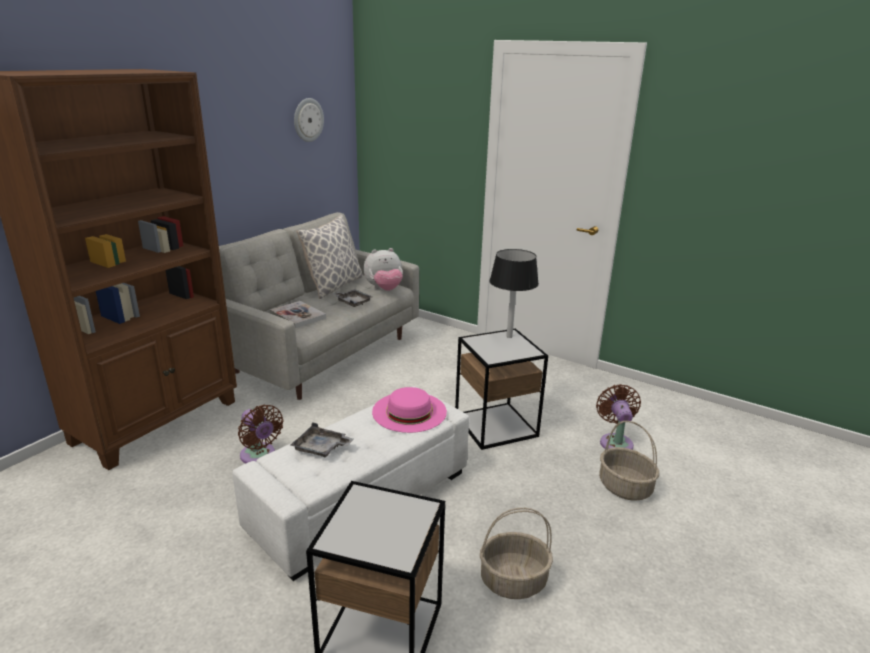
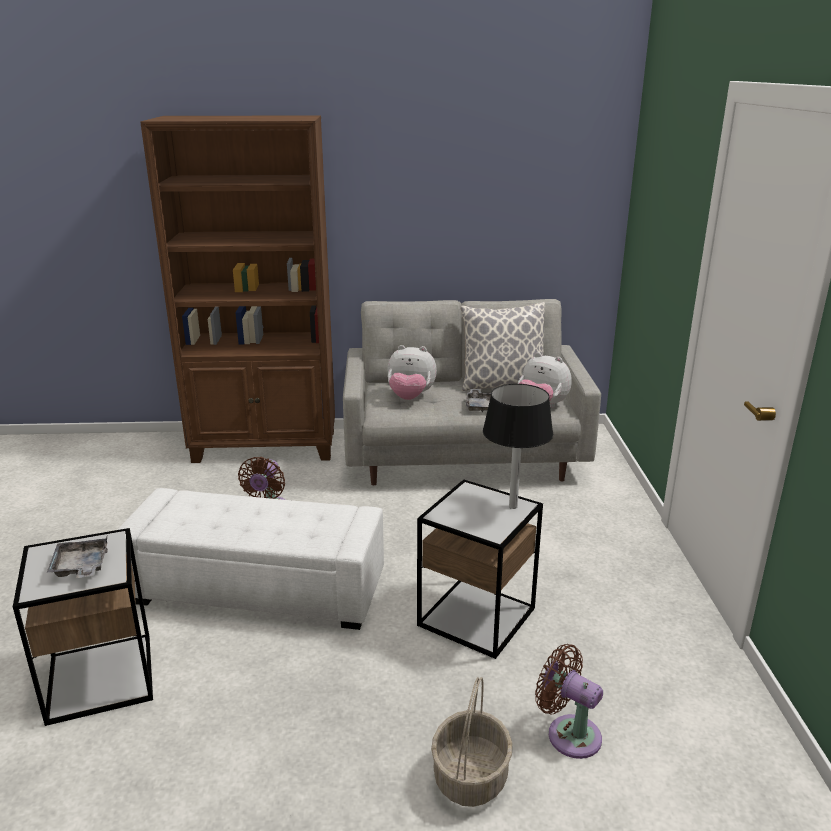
camera: 55 degrees right, 0 degrees up
book [270,301,326,328] -> plush toy [387,345,437,400]
grey tray [291,422,354,457] -> grey tray moved to [47,537,108,578]
wall clock [294,98,324,142] -> none
pink hat [372,387,447,433] -> none
basket [480,508,553,599] -> none
brown fan [596,384,641,450] -> brown fan turned 105 degrees counterclockwise [535,644,603,759]

